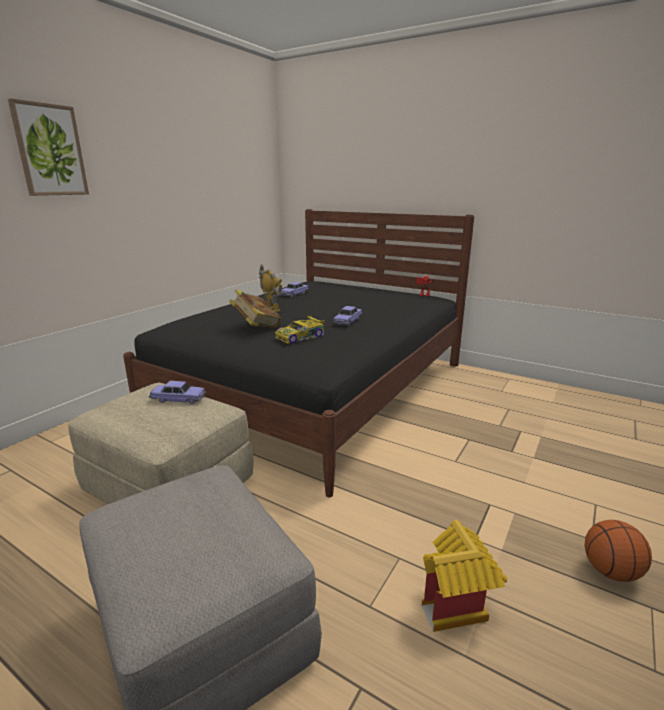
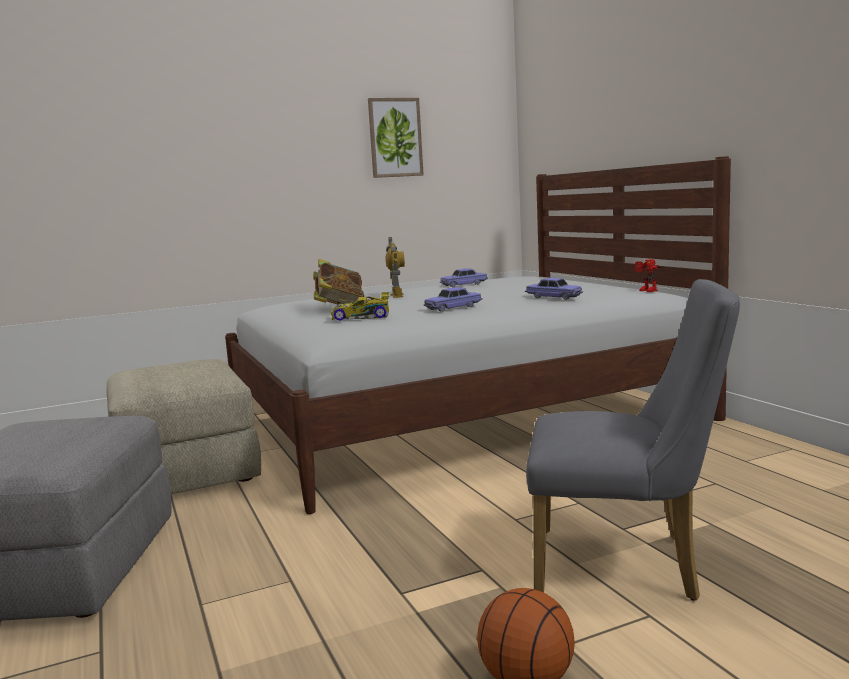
camera: 35 degrees right, 10 degrees down
picture [8,98,89,196] -> picture moved to [368,98,424,178]
black bed [123,209,474,497] -> white bed [225,156,731,514]
toy car [149,381,206,404] -> toy car moved to [525,278,583,300]
toy house [421,520,507,632] -> none
none -> grey chair [526,279,740,601]

